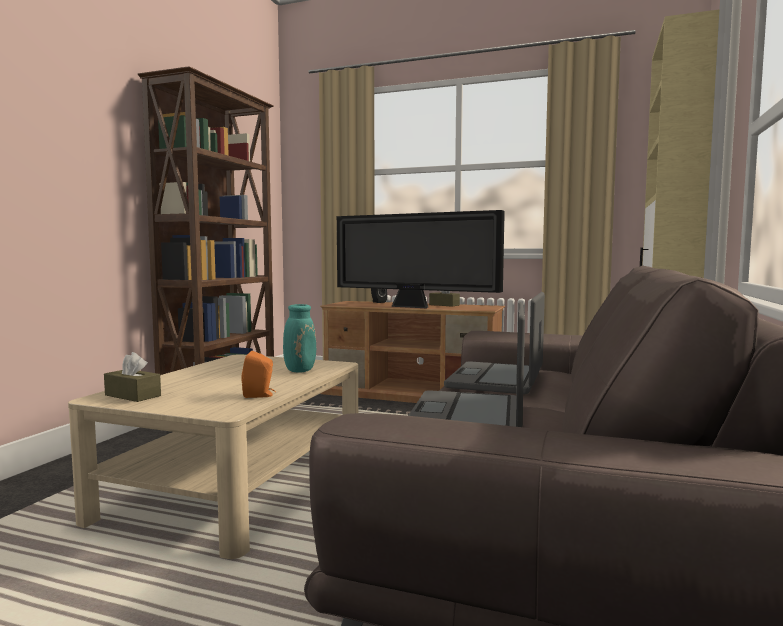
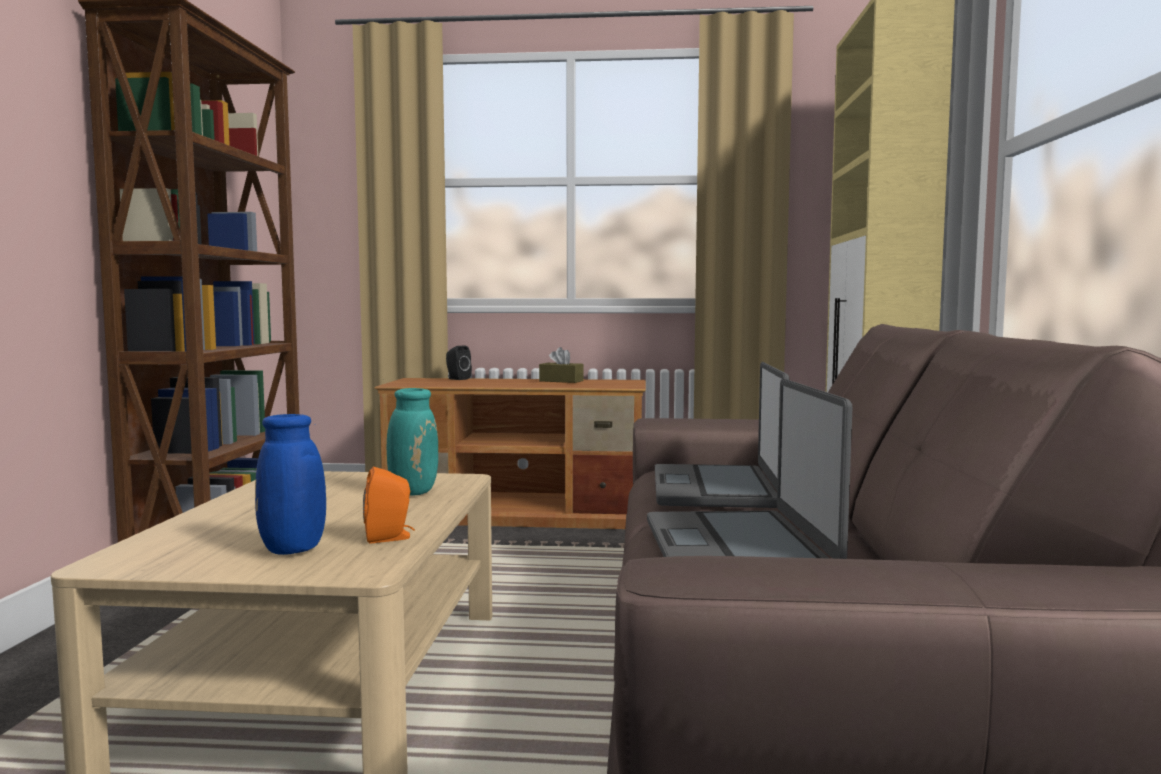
camera: 15 degrees left, 0 degrees up
brown tissue box [104,352,161,402] -> none
television [337,210,505,308] -> none
none -> blue vase [255,414,326,555]

